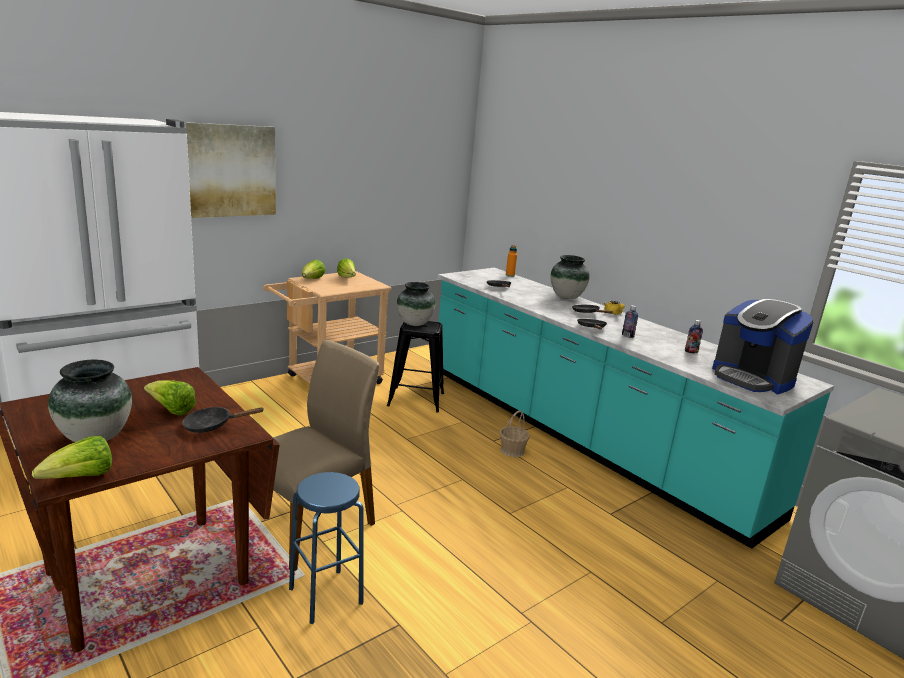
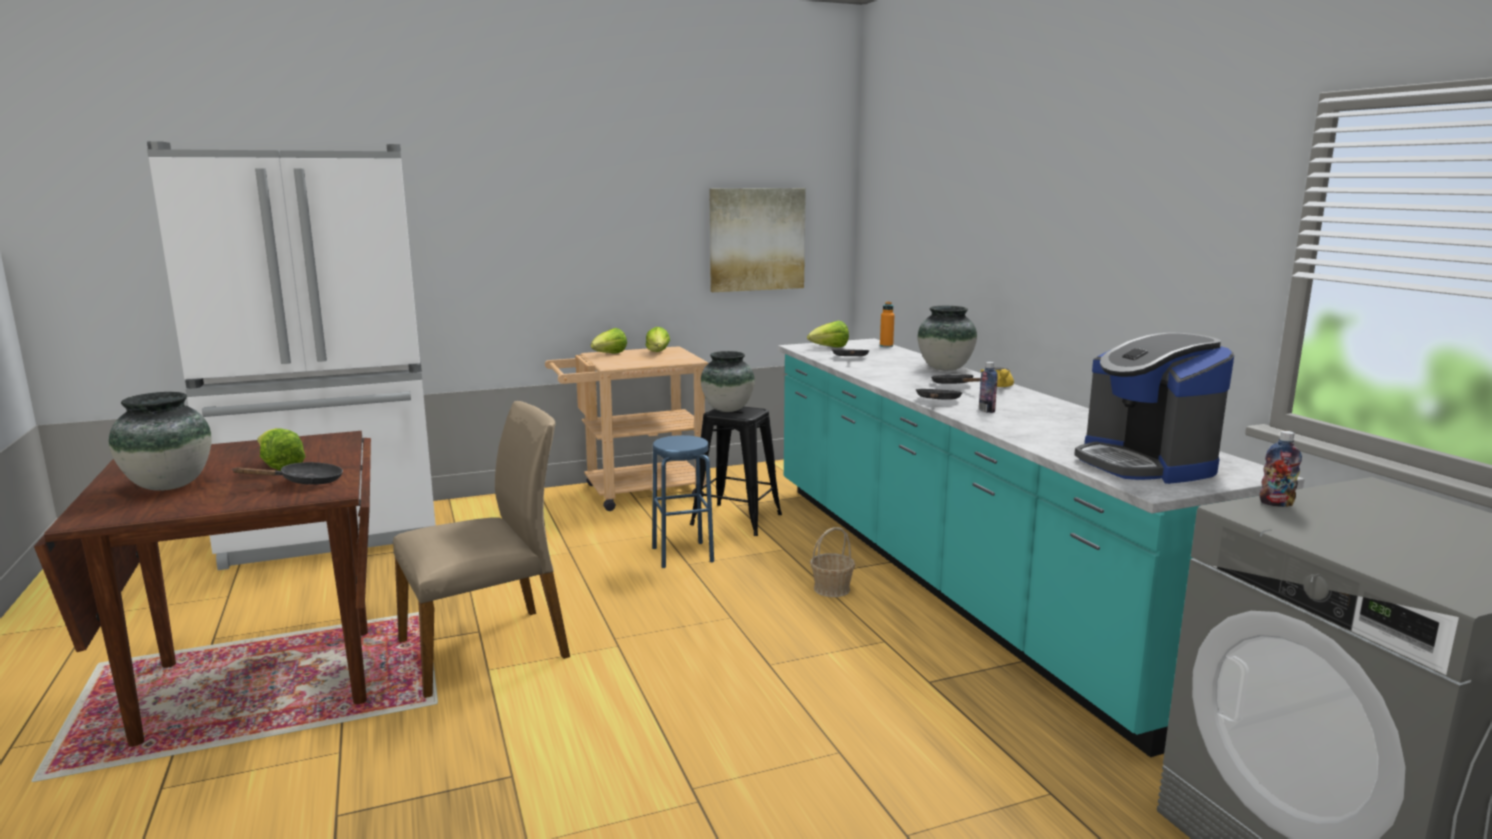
camera: 20 degrees right, 5 degrees down
lettuce [32,436,112,479] -> lettuce moved to [807,321,849,347]
black frying pan [182,407,264,433] -> black frying pan turned 150 degrees clockwise [231,462,343,485]
picture [186,122,276,218] -> picture moved to [710,188,806,292]
blue stool [289,472,363,624] -> blue stool moved to [652,435,714,568]
bottle [685,320,703,353] -> bottle moved to [1260,431,1302,507]

